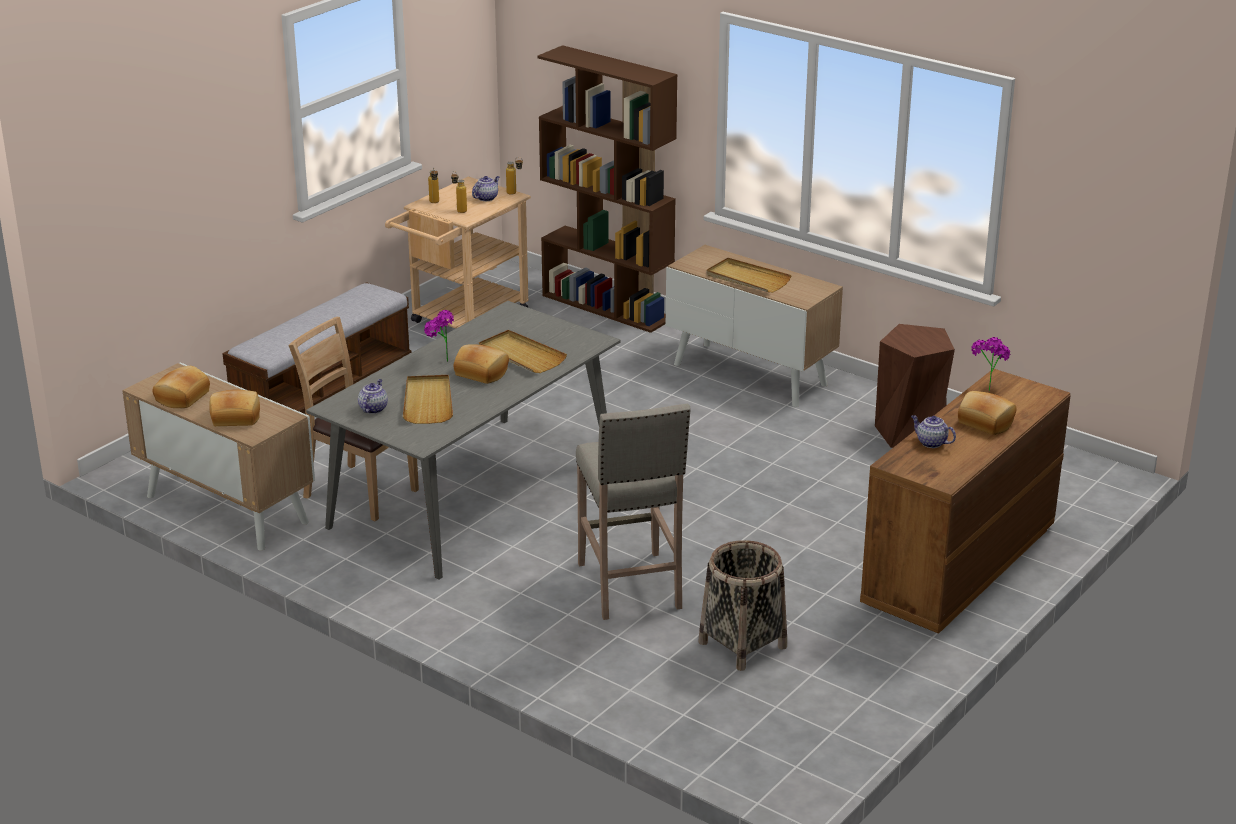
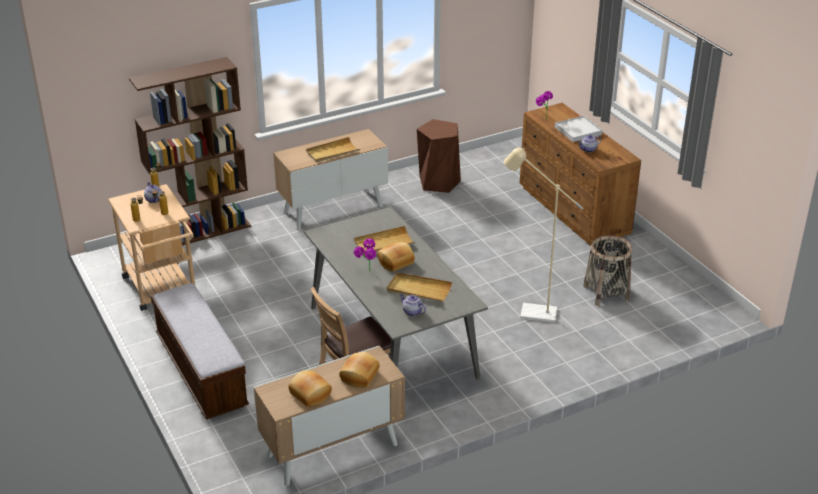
camera: 65 degrees left, 5 degrees up
beige stool [576,403,691,620] -> beige floor lamp [504,148,583,323]
bread [958,391,1017,435] -> white tray [555,116,602,142]

